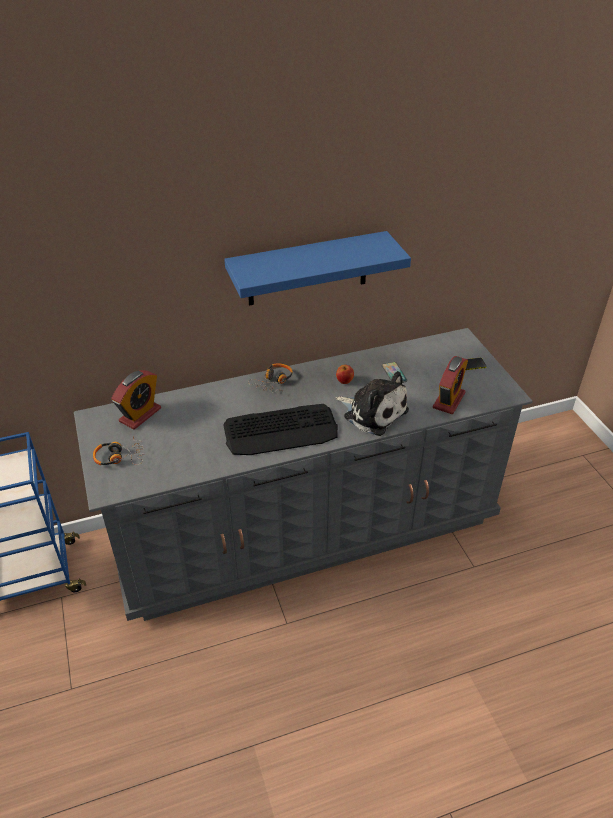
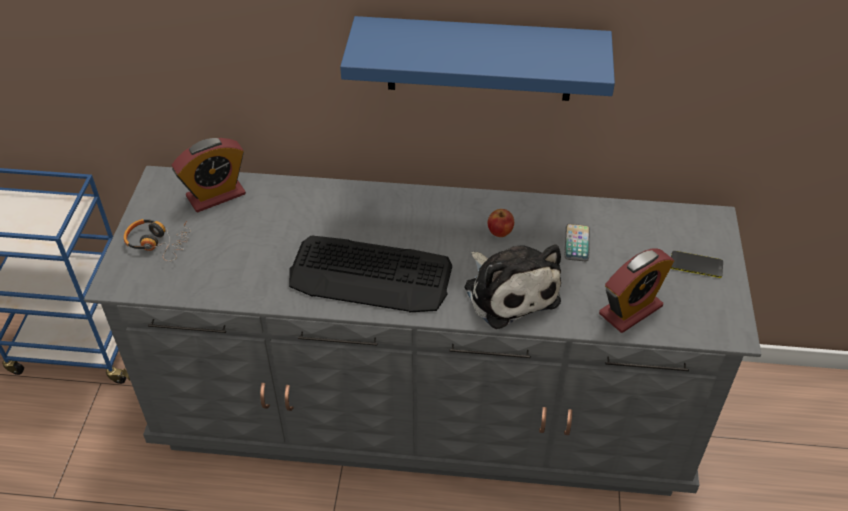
camera: 25 degrees right, 5 degrees up
headphones [248,363,293,393] -> none

